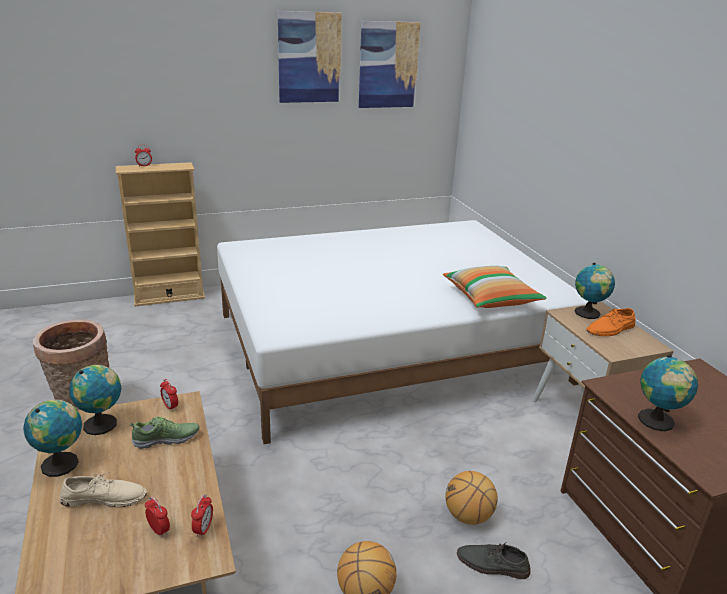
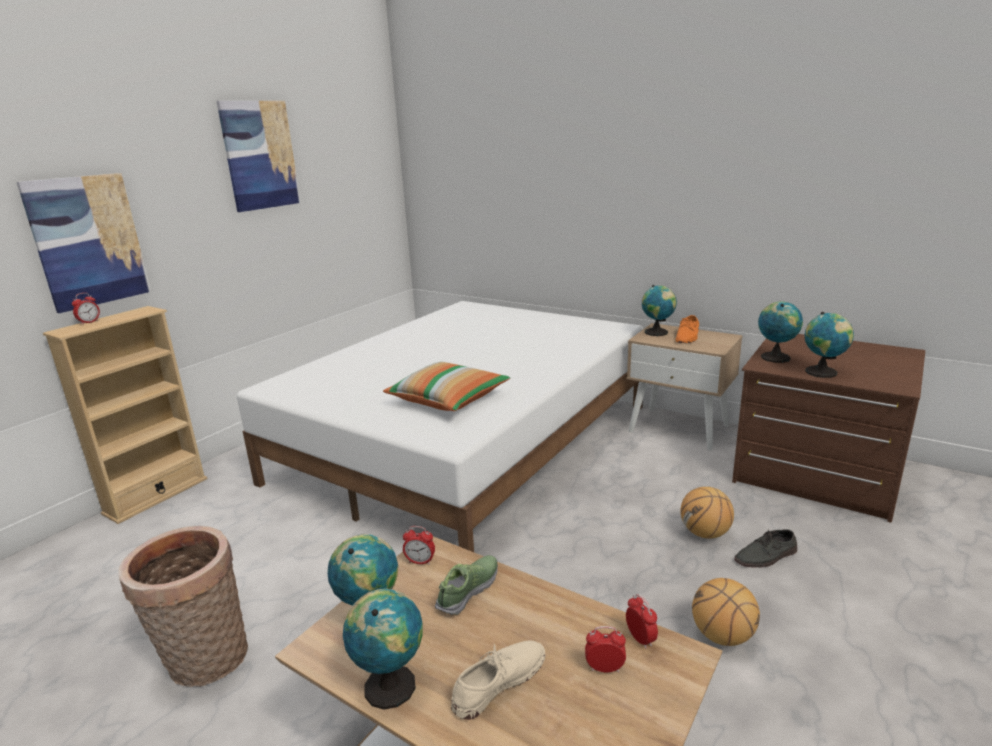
camera: 35 degrees left, 5 degrees down
picture [359,21,421,108] -> picture moved to [17,173,151,313]
pillow [443,266,547,308] -> pillow moved to [383,362,510,411]
none -> globe [758,302,803,363]

